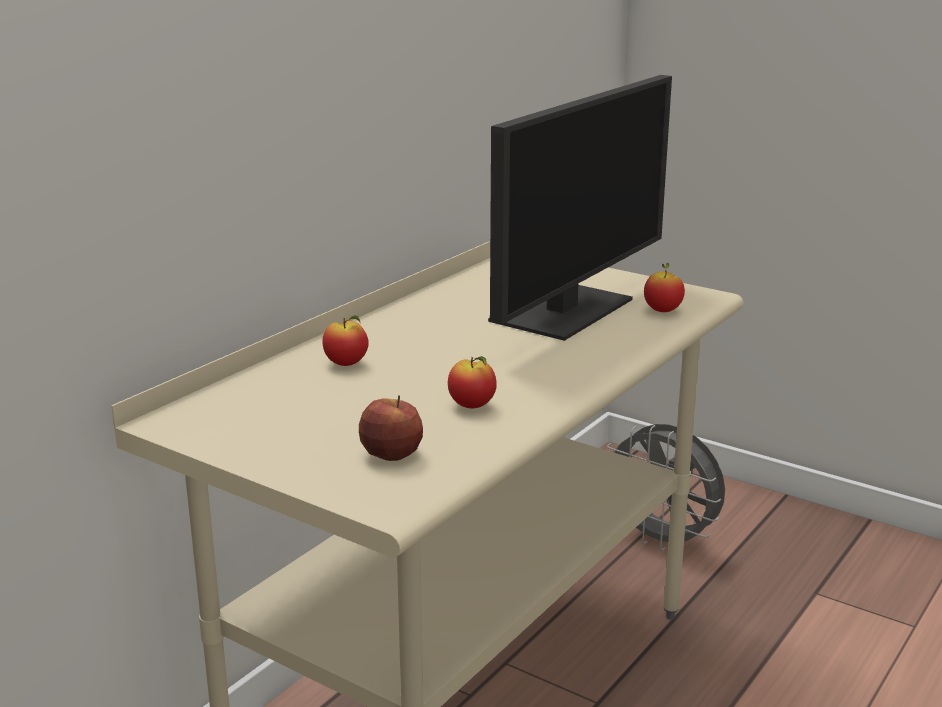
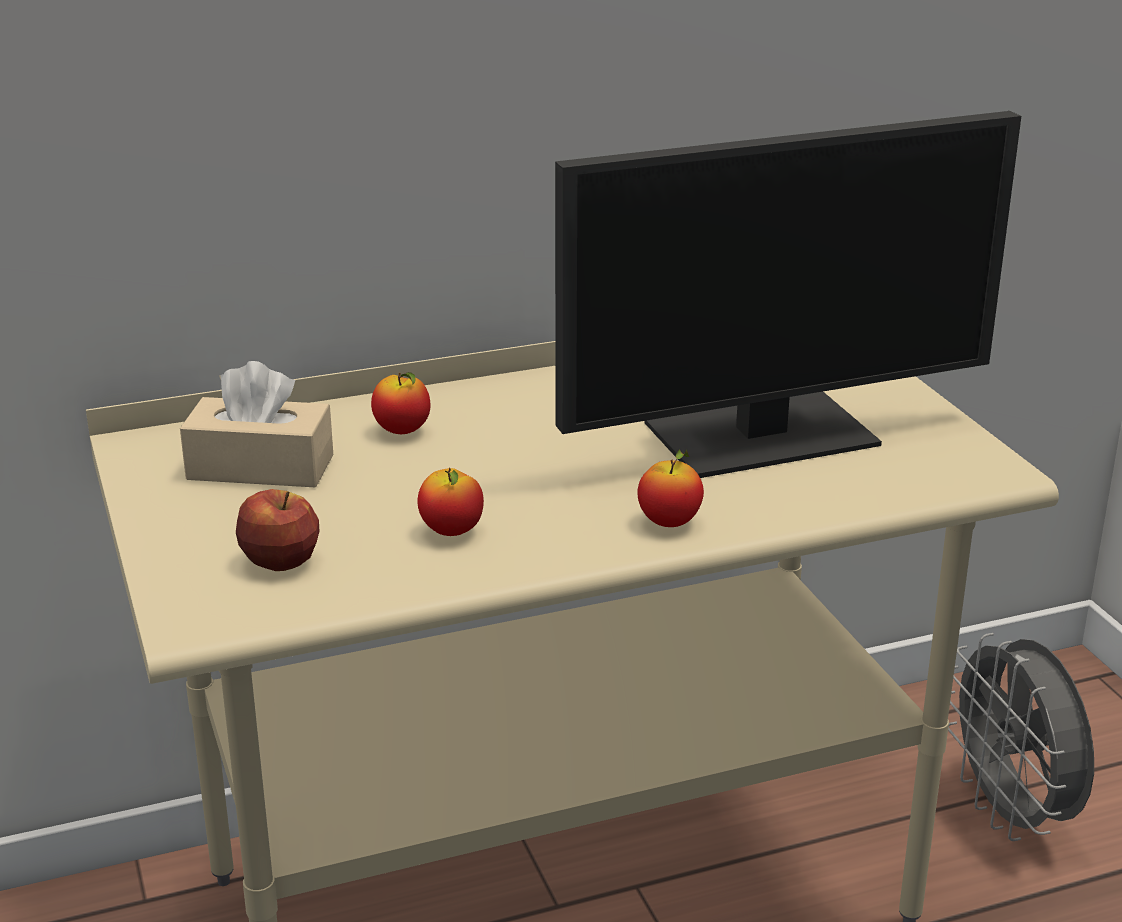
camera: 35 degrees right, 5 degrees up
apple [644,263,685,312] -> apple moved to [638,449,704,527]
none -> beige tissue box [180,361,333,487]

